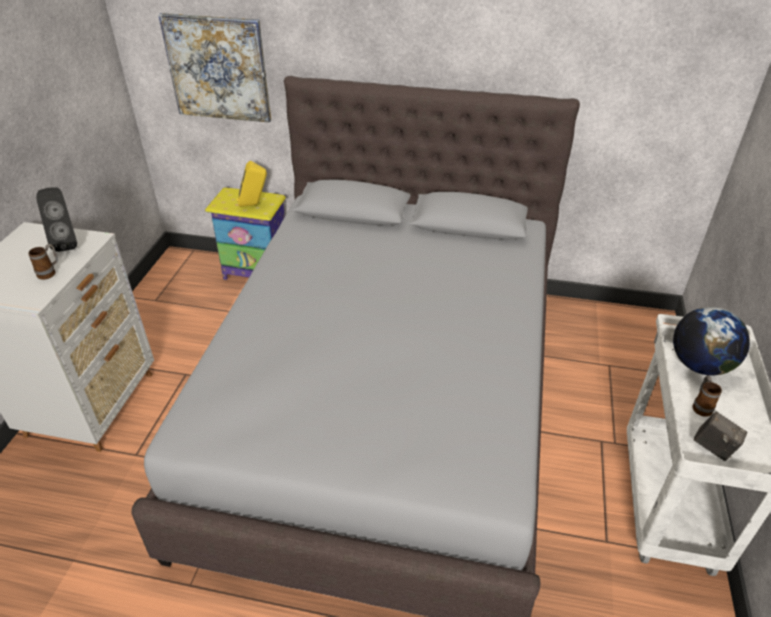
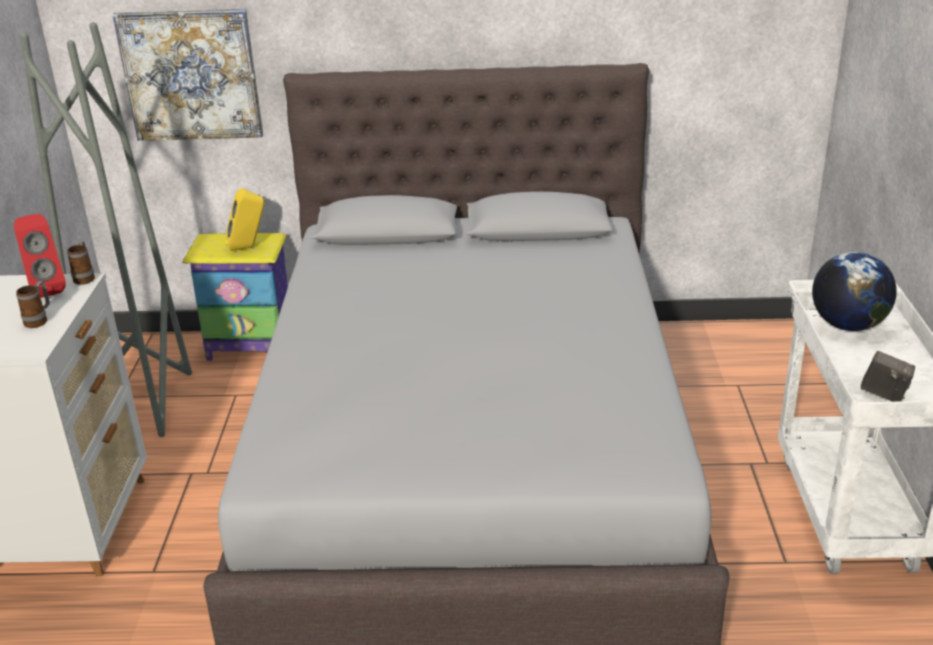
camera: 10 degrees left, 10 degrees down
black speaker [36,188,77,252] -> red speaker [14,214,66,298]
mug [692,375,722,417] -> mug moved to [67,240,95,285]
none -> grey clothes rack [20,22,192,437]

